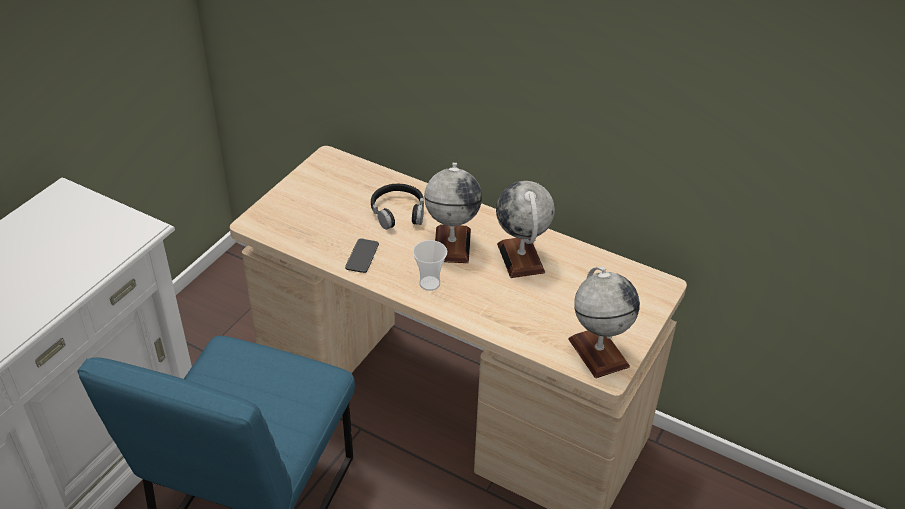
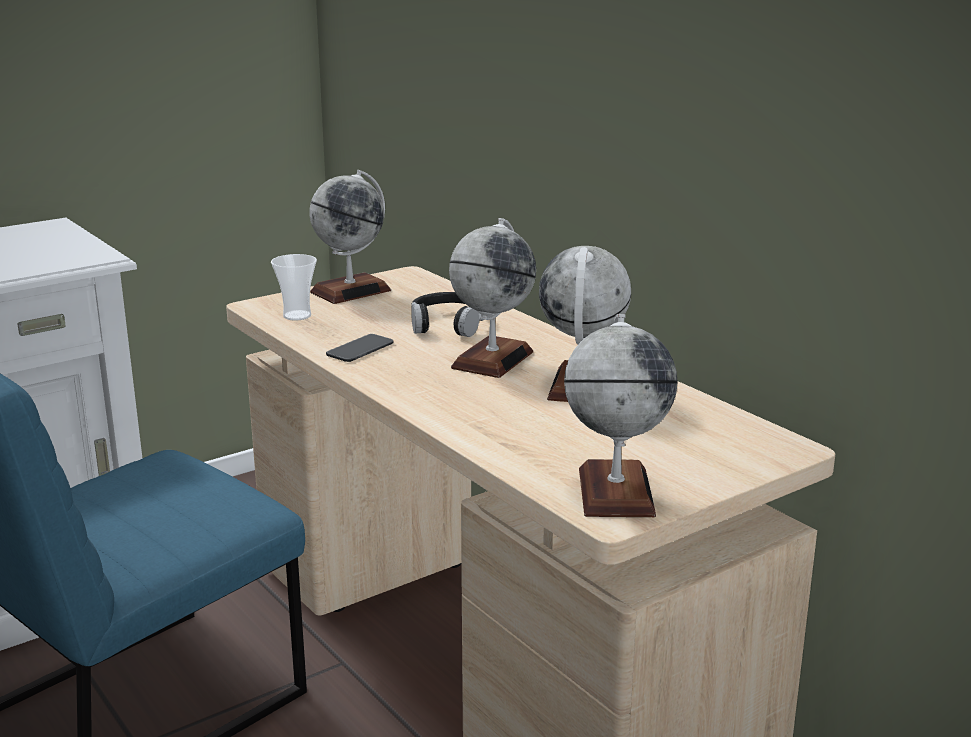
camera: 25 degrees right, 20 degrees down
cup [413,240,447,291] -> cup moved to [271,254,317,321]
none -> globe [310,170,391,304]

